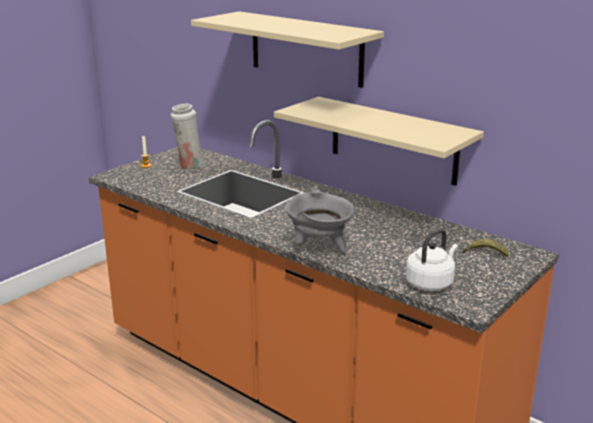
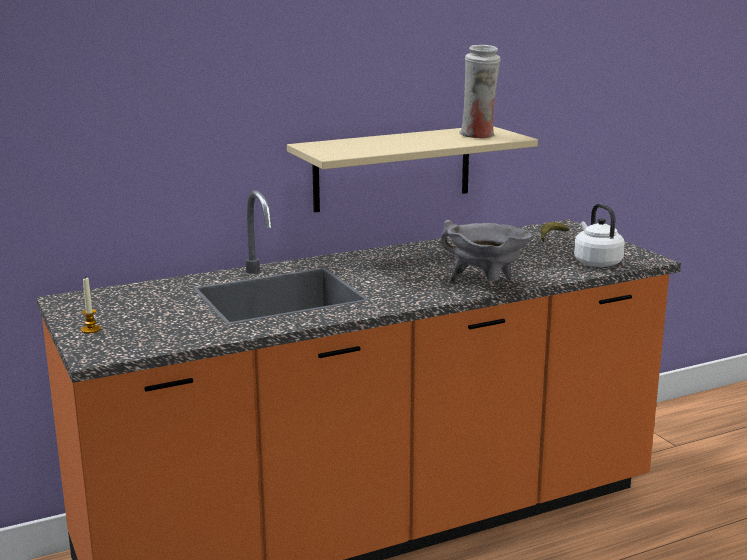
camera: 65 degrees left, 5 degrees down
white vase [171,103,205,170] -> white vase moved to [459,45,501,138]
beige shelf [191,11,384,88] -> none

